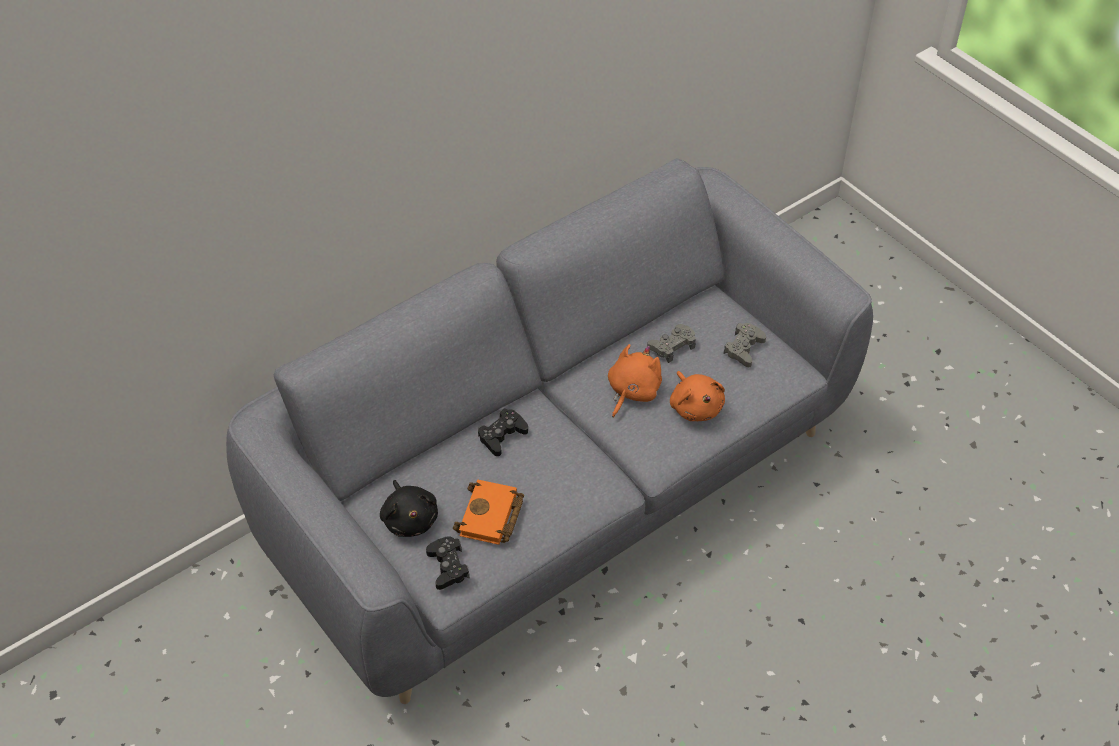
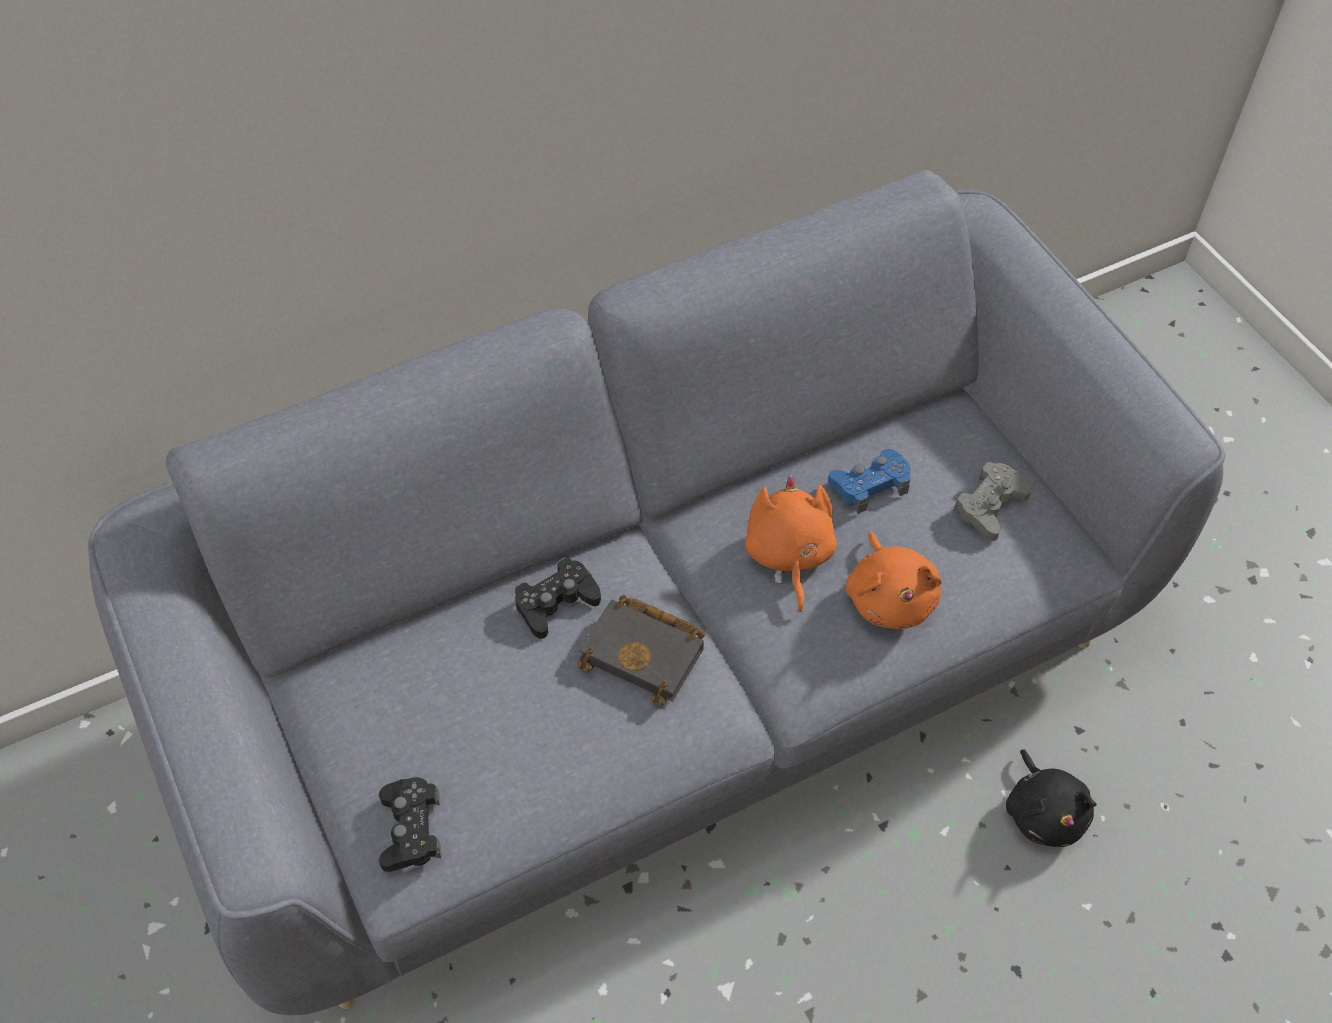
camera: 10 degrees right, 5 degrees up
black plush toy [380,480,438,537] -> black plush toy moved to [1006,749,1097,847]
orange book [453,480,524,545] -> none
orange plush toy [608,344,662,418] -> orange plush toy turned 45 degrees counterclockwise [745,474,837,612]
grey game controller [647,324,696,363] -> blue game controller [828,449,911,514]
none -> black book [577,595,705,706]

